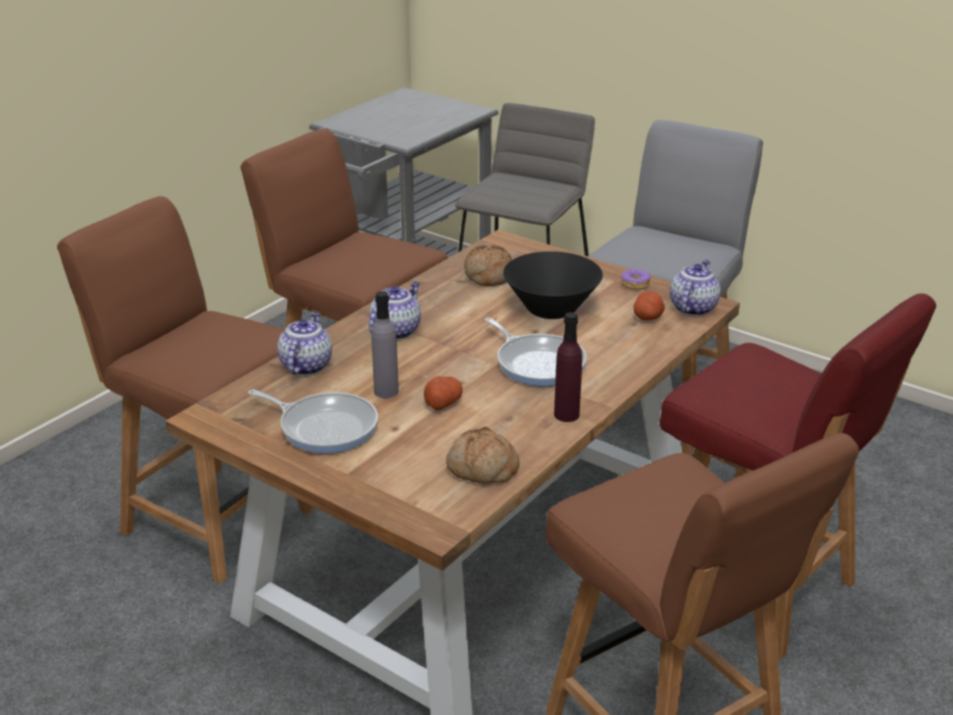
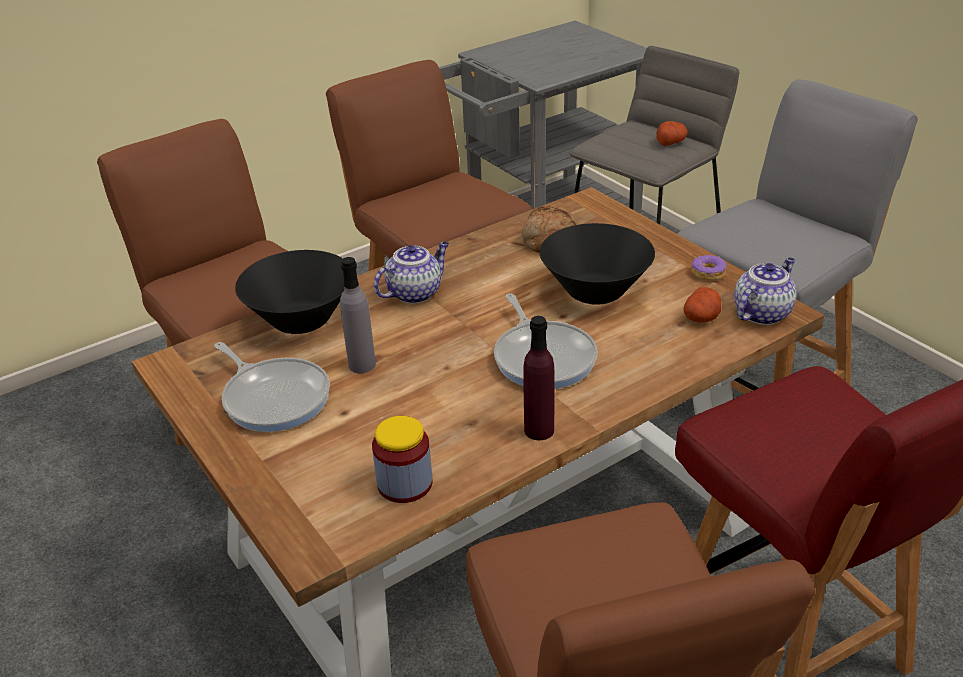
camera: 20 degrees right, 5 degrees up
teapot [277,312,332,375] -> black bowl [235,250,344,334]
potato [424,376,463,410] -> potato moved to [656,121,687,146]
bread [446,427,520,484] -> jar [372,416,432,503]

